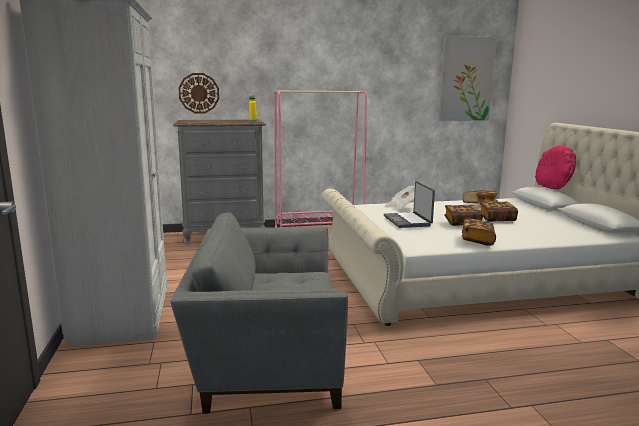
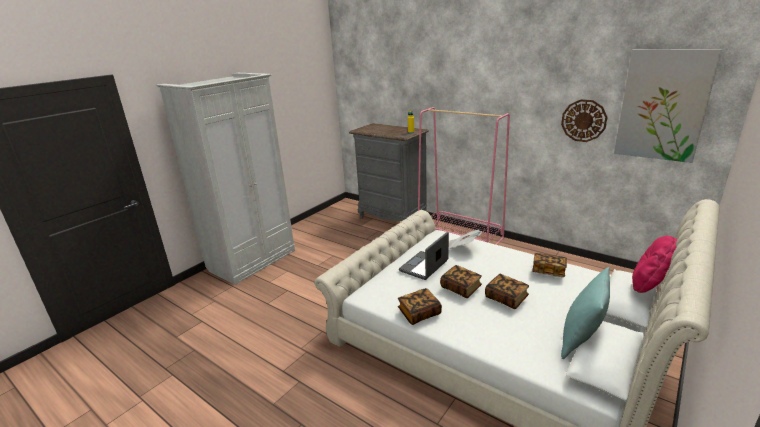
camera: 50 degrees right, 10 degrees up
grey armchair [170,212,348,414] -> none
wall clock [178,73,219,113] -> wall clock moved to [561,99,608,142]
none -> turquoise pillow [561,267,610,359]

